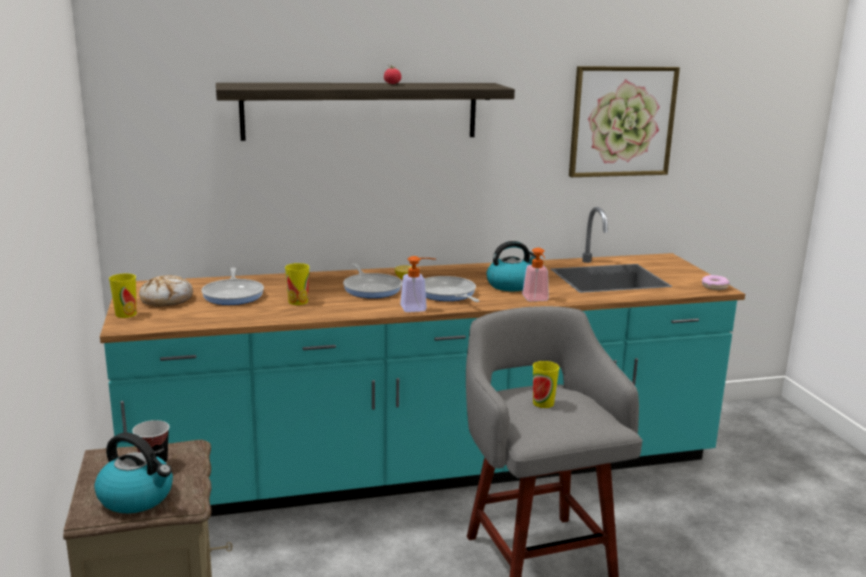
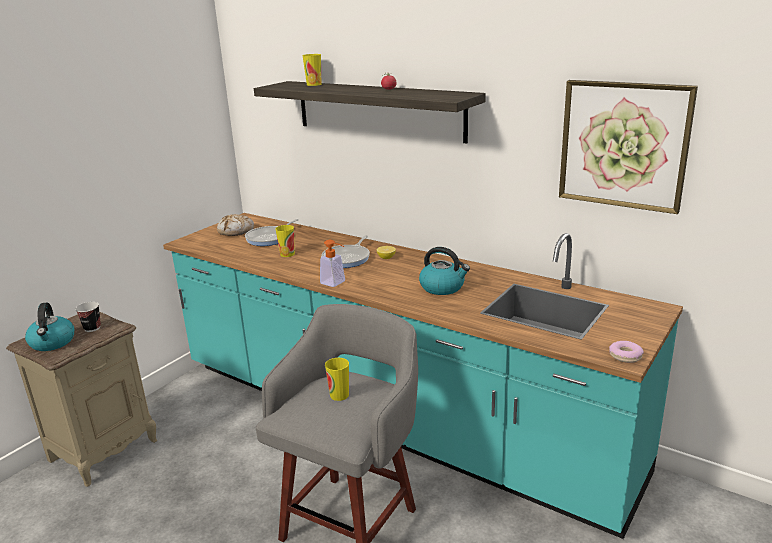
camera: 50 degrees right, 5 degrees up
cup [109,274,137,318] -> cup moved to [302,54,321,86]
frying pan [424,276,480,302] -> none
soap dispenser [522,248,549,301] -> none

